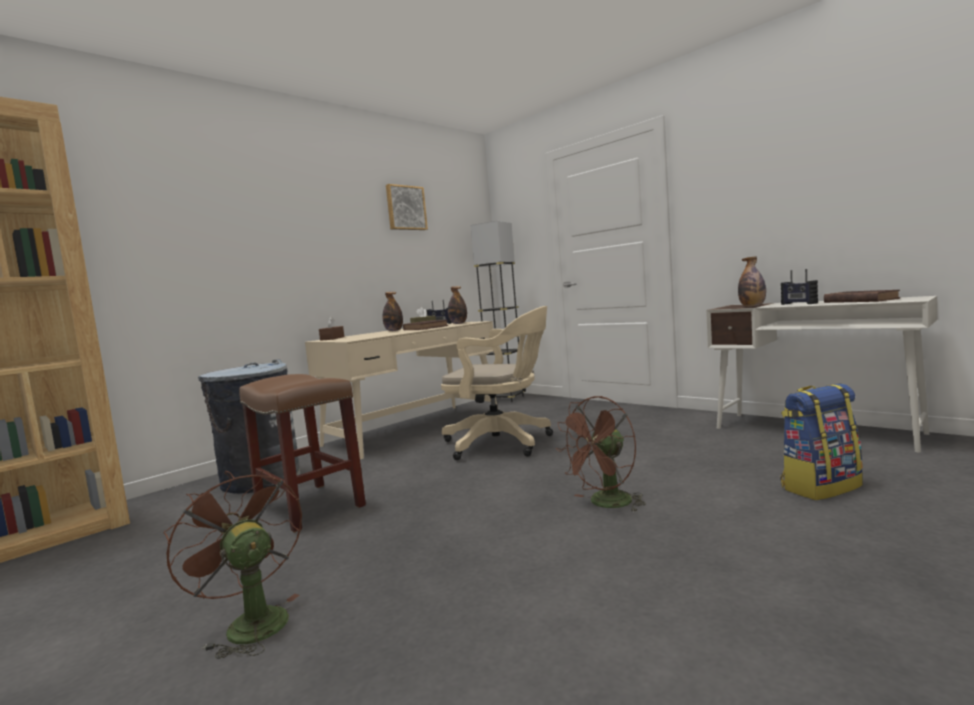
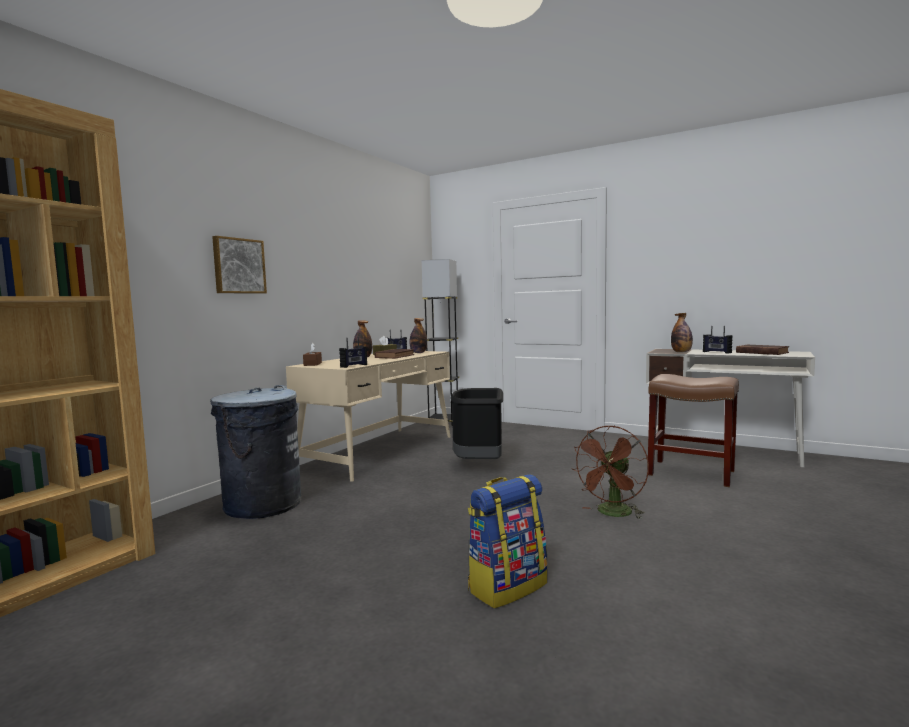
camera: 15 degrees left, 0 degrees up
brown fan [163,470,302,659] -> none
brown stool [239,374,366,533] -> brown stool moved to [647,374,739,487]
picture [386,184,428,230] -> picture moved to [212,236,267,294]
beige office chair [441,306,553,460] -> black trash can [450,388,503,459]
backpack [781,384,863,500] -> backpack moved to [468,474,548,609]
none -> radio [339,337,367,368]

